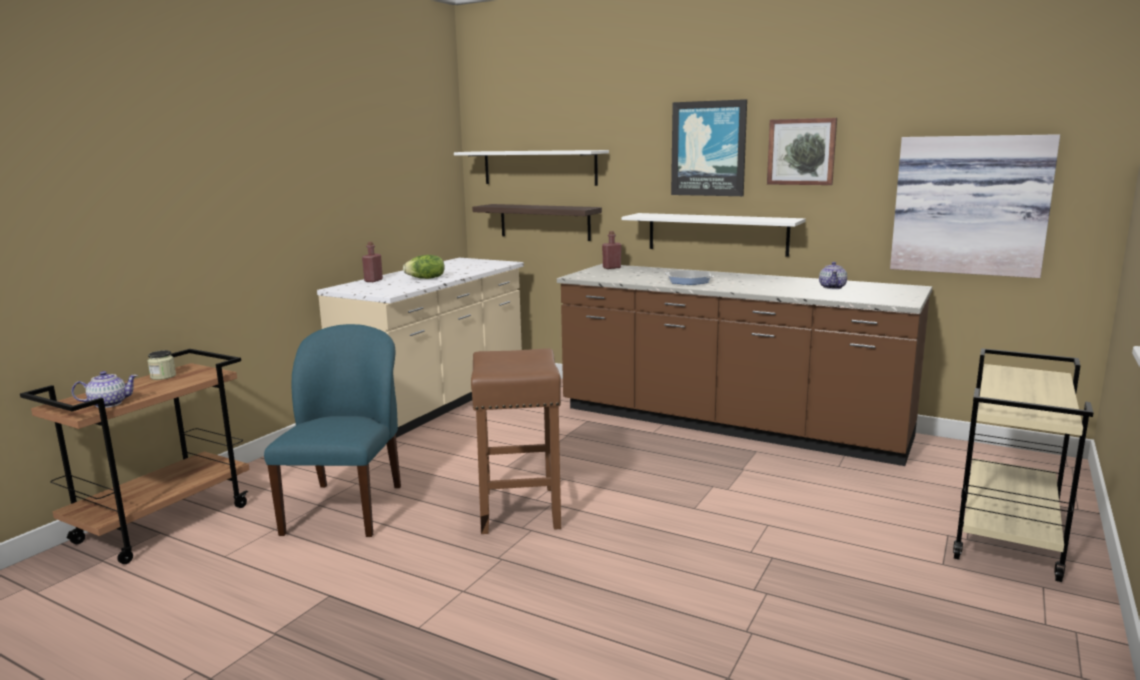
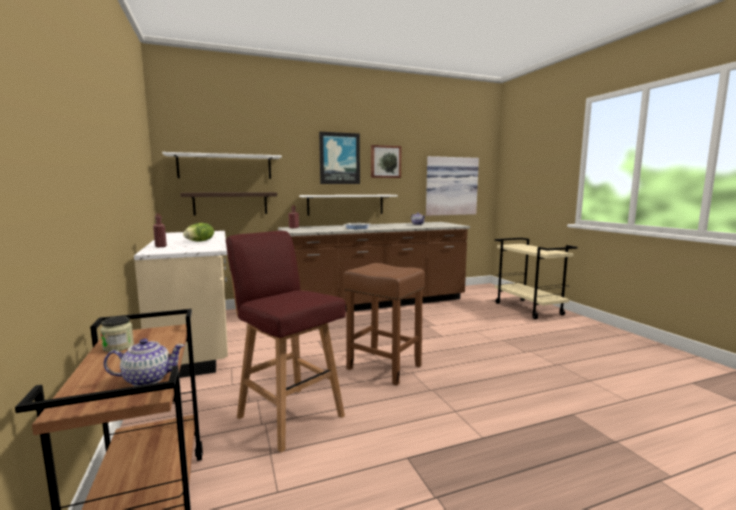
camera: 50 degrees left, 5 degrees down
teapot [72,371,138,408] -> teapot turned 60 degrees clockwise [104,338,185,386]
blue chair [264,324,401,537] -> red stool [226,231,346,452]

